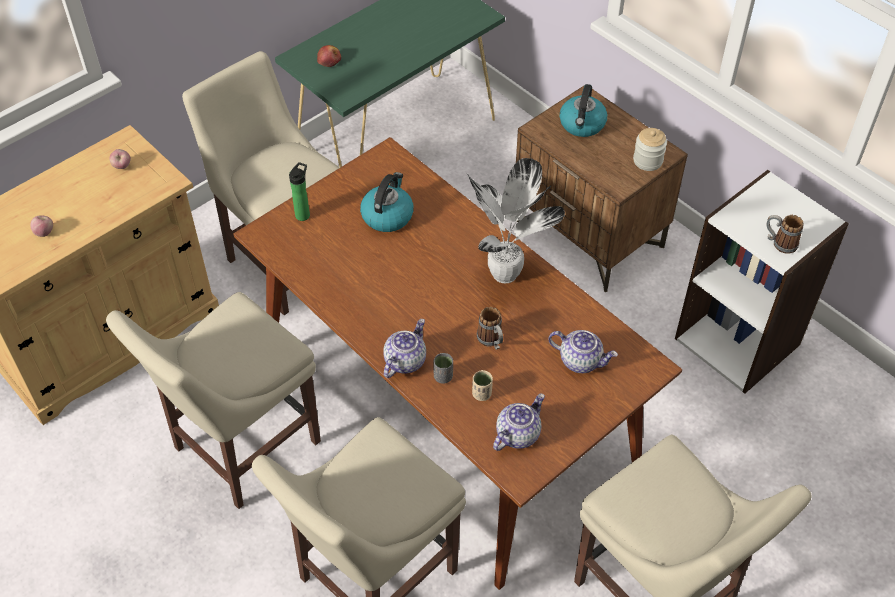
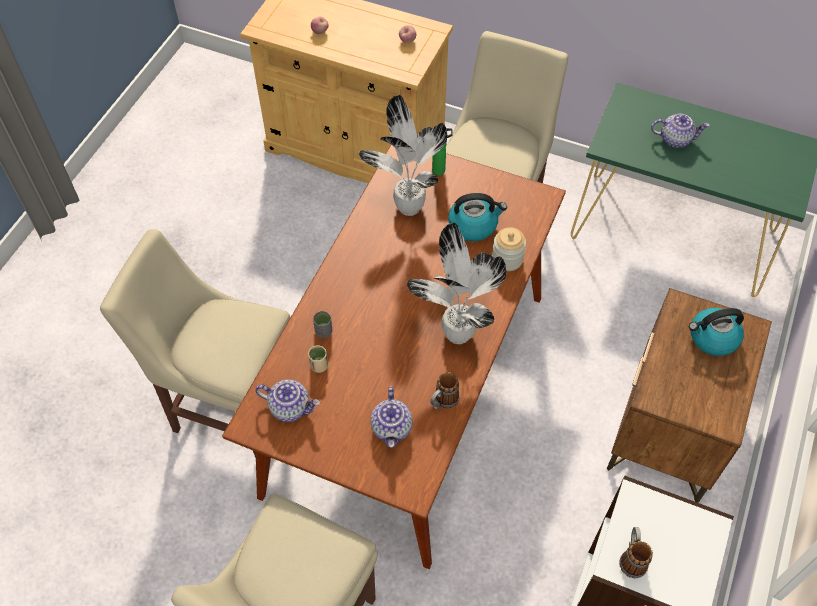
camera: 65 degrees right, 5 degrees up
beige chair [106,292,321,509] -> none
apple [317,45,341,67] -> none
teapot [383,319,426,378] -> teapot moved to [651,114,709,148]
mug [477,307,503,350] -> mug moved to [430,372,460,410]
jar [633,128,667,171] -> jar moved to [492,227,526,271]
none -> potted plant [359,95,447,216]

